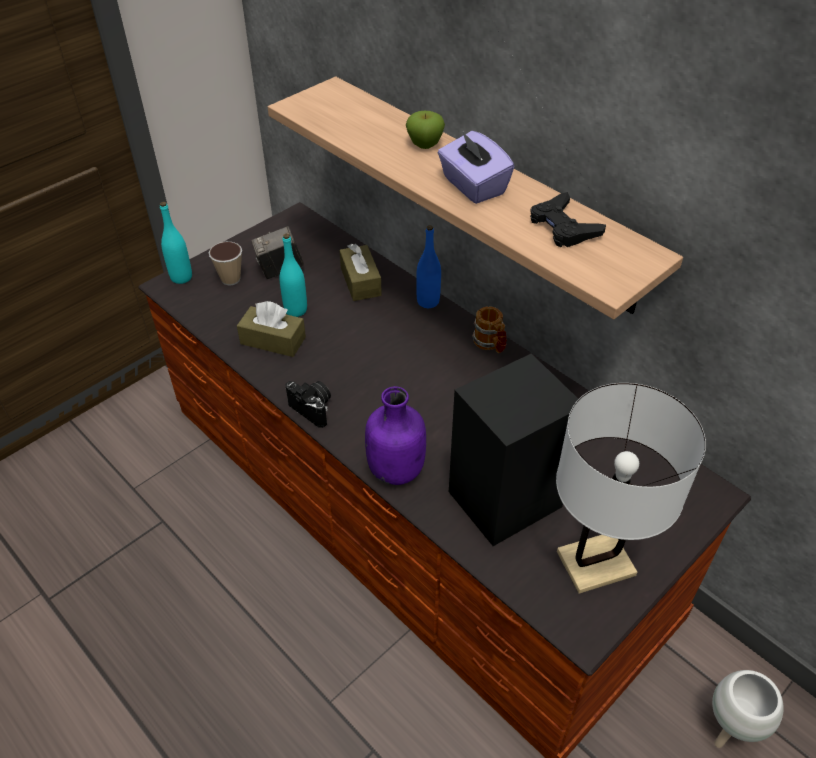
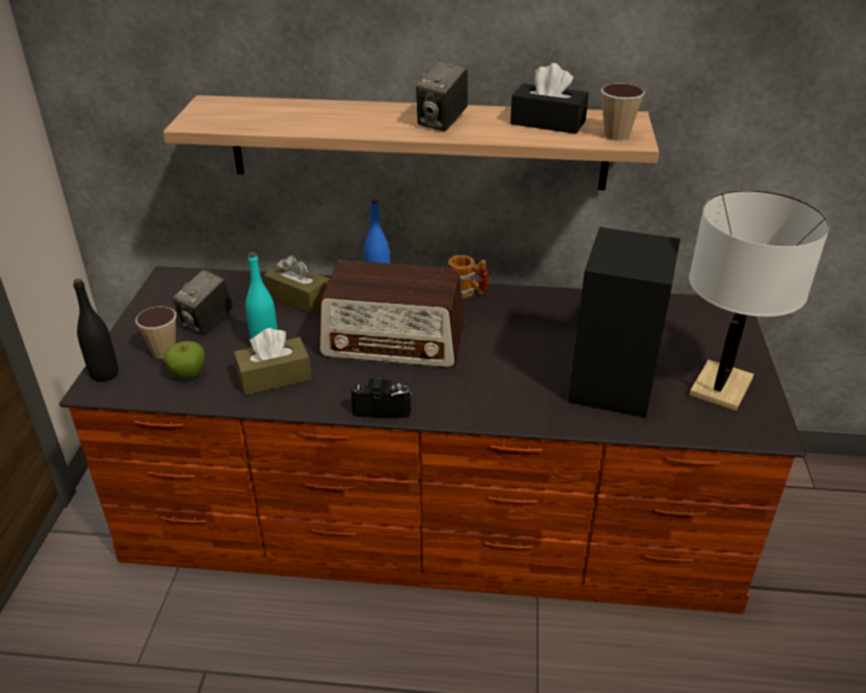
camera: 40 degrees left, 10 degrees down
turquoise bottle [160,202,192,284] -> black bottle [73,278,118,382]
purple bottle [365,386,426,485] -> none
apple [406,111,445,149] -> apple moved to [163,341,205,379]
purple tissue box [438,131,515,204] -> camera [416,60,468,132]
black game controller [530,192,606,247] -> black tissue box [510,63,589,134]
white planter [712,670,784,748] -> none
none -> radio [318,260,464,368]
none -> cup [601,83,645,141]

